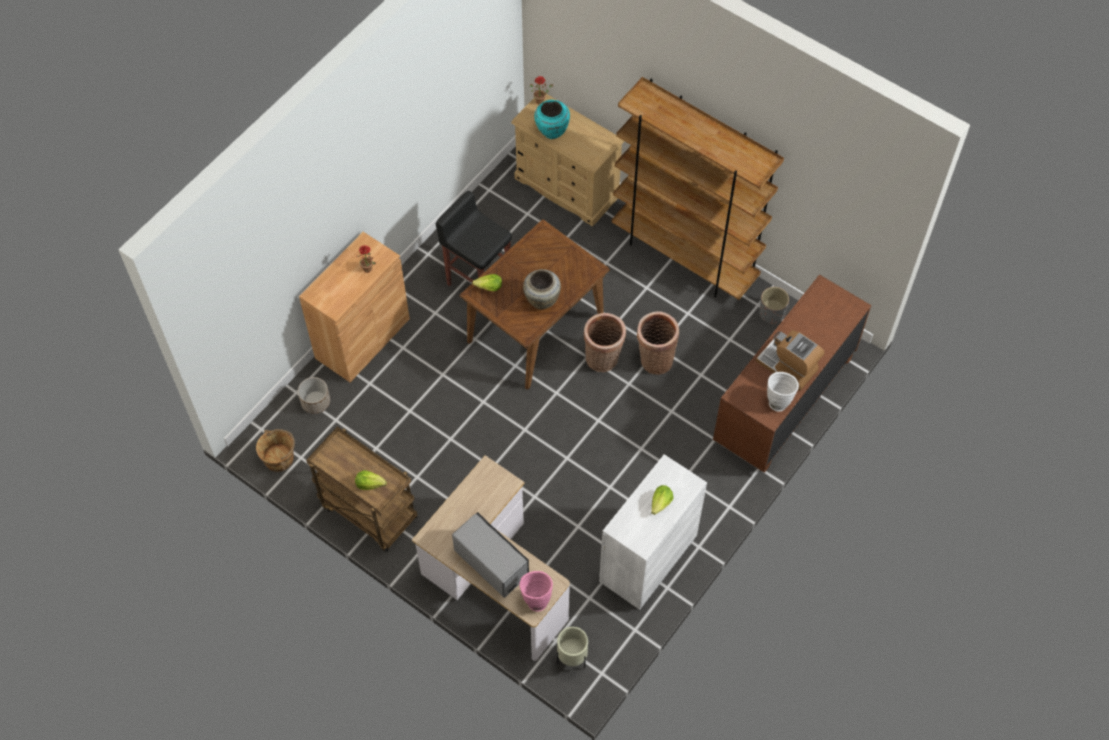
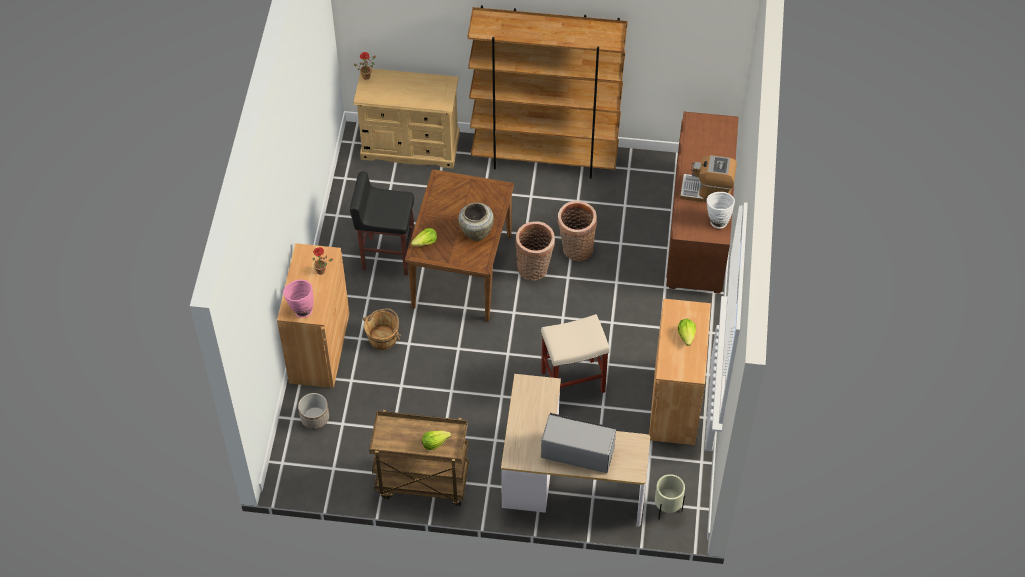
camera: 30 degrees left, 5 degrees down
brown bucket [256,429,295,472] -> brown bucket moved to [363,309,401,350]
pink vase [519,571,553,612] -> pink vase moved to [283,279,314,318]
turquoise vase [534,100,570,139] -> none
white cabinet [599,454,707,610] -> brown cabinet [649,299,711,445]
grey planter [759,287,789,324] -> none
none -> beige stool [541,314,610,393]

